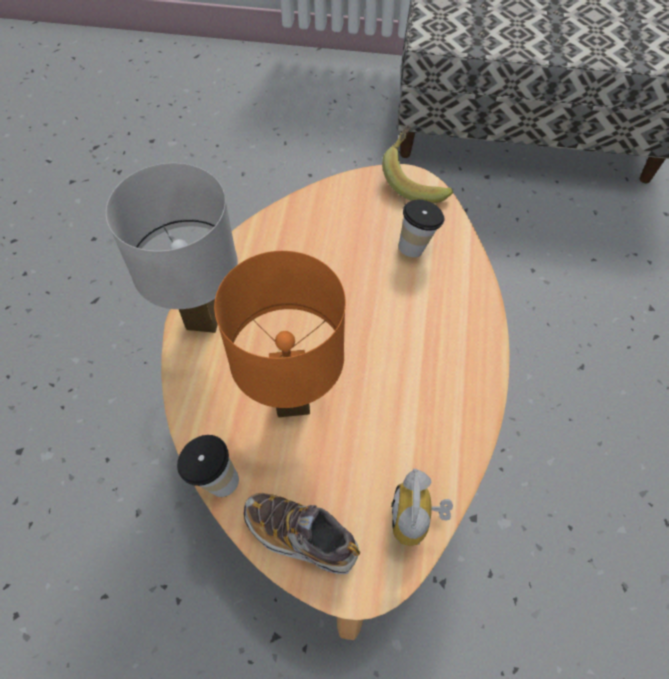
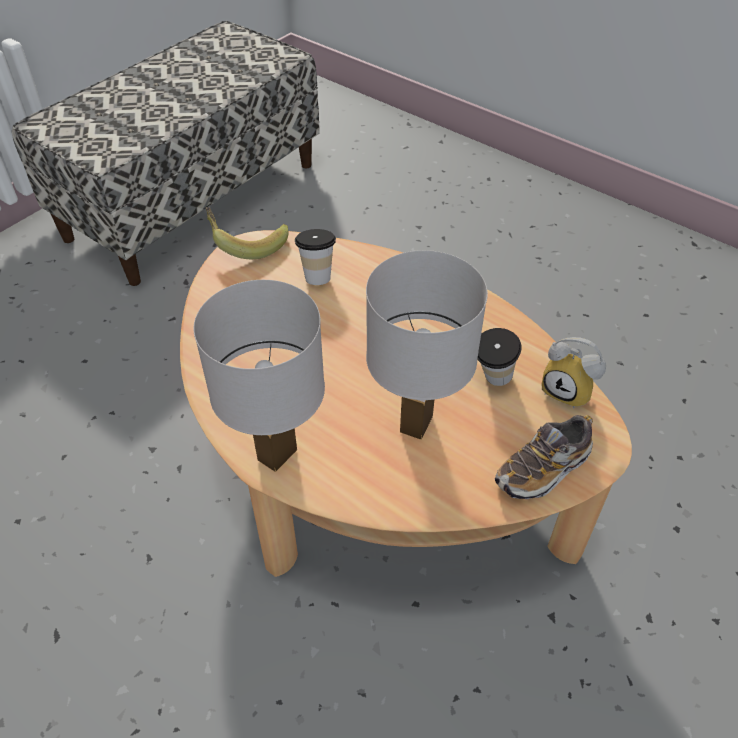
camera: 60 degrees left, 10 degrees down
cup [177,435,239,497] -> cup moved to [477,328,521,386]
orange table lamp [214,251,346,418] -> white table lamp [366,250,488,440]

